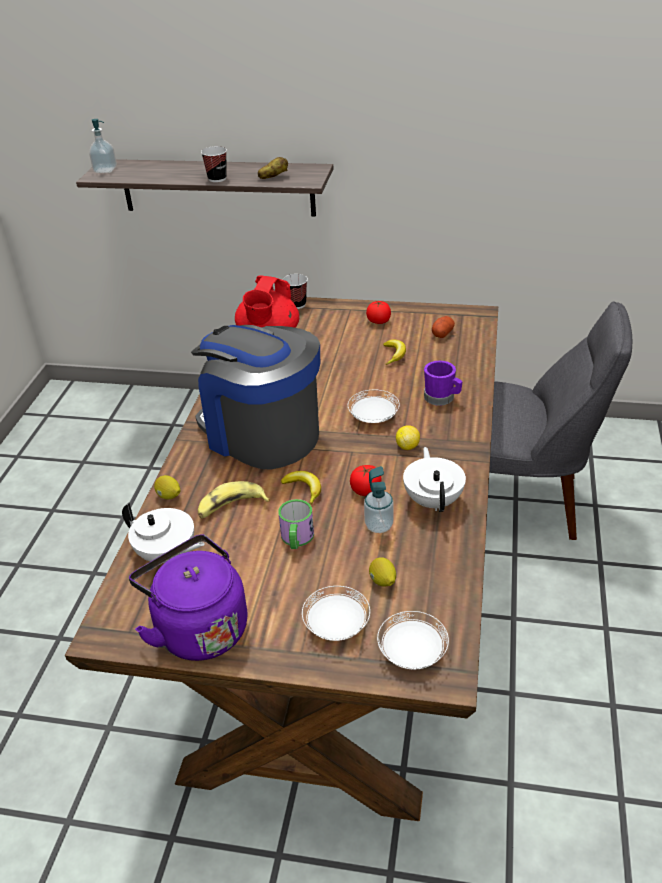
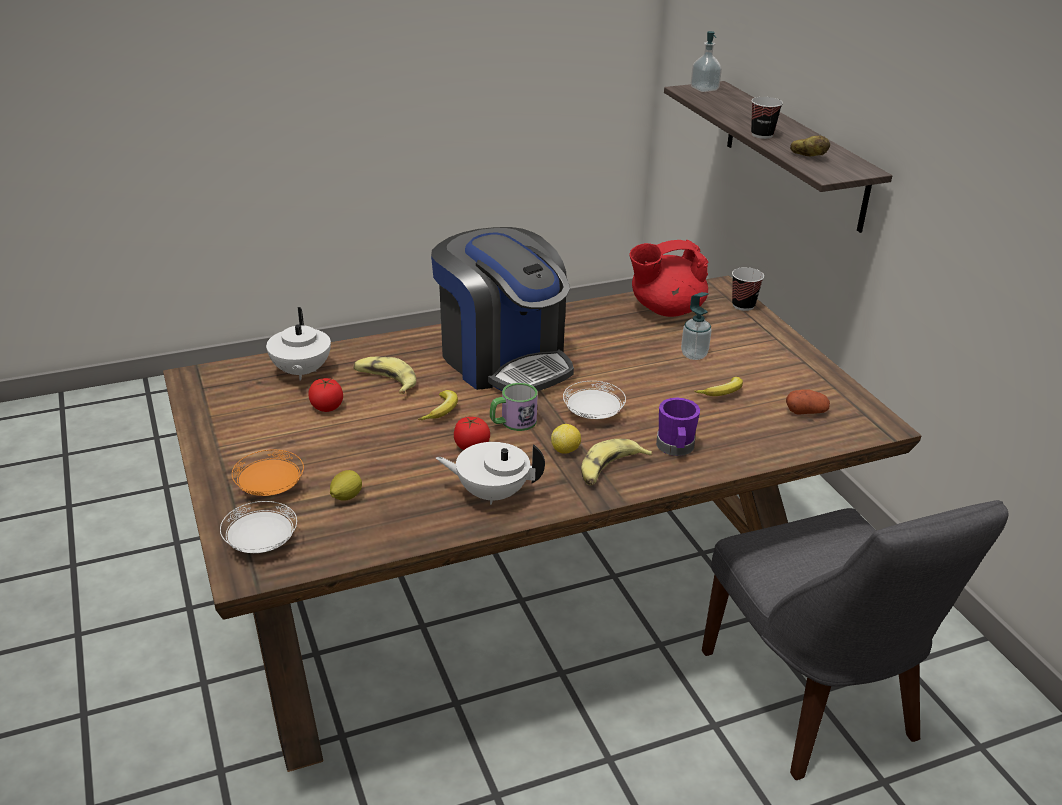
camera: 55 degrees right, 5 degrees down
purple kettle [129,534,248,661] -> none
lemon [154,475,181,499] -> none
coffee machine [191,325,320,469] -> coffee machine turned 135 degrees clockwise [431,227,574,391]
mug [278,499,314,549] -> mug moved to [490,383,538,431]
white plate [302,586,370,641] -> orange plate [232,450,304,496]
soap dispenser [364,466,393,533] -> soap dispenser moved to [681,292,712,360]
tomato [366,301,391,324] -> tomato moved to [308,378,343,412]
white teapot [403,447,466,512] -> white teapot turned 135 degrees counterclockwise [436,442,545,505]
none -> banana [581,439,652,485]

